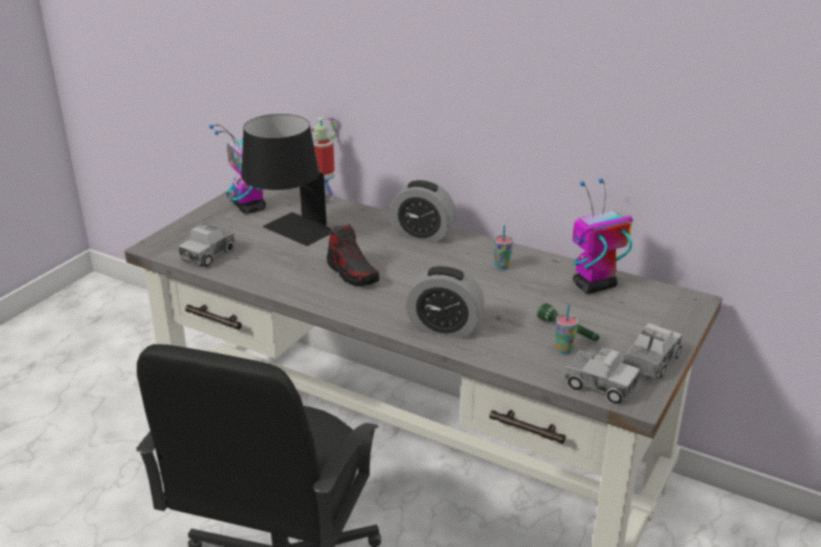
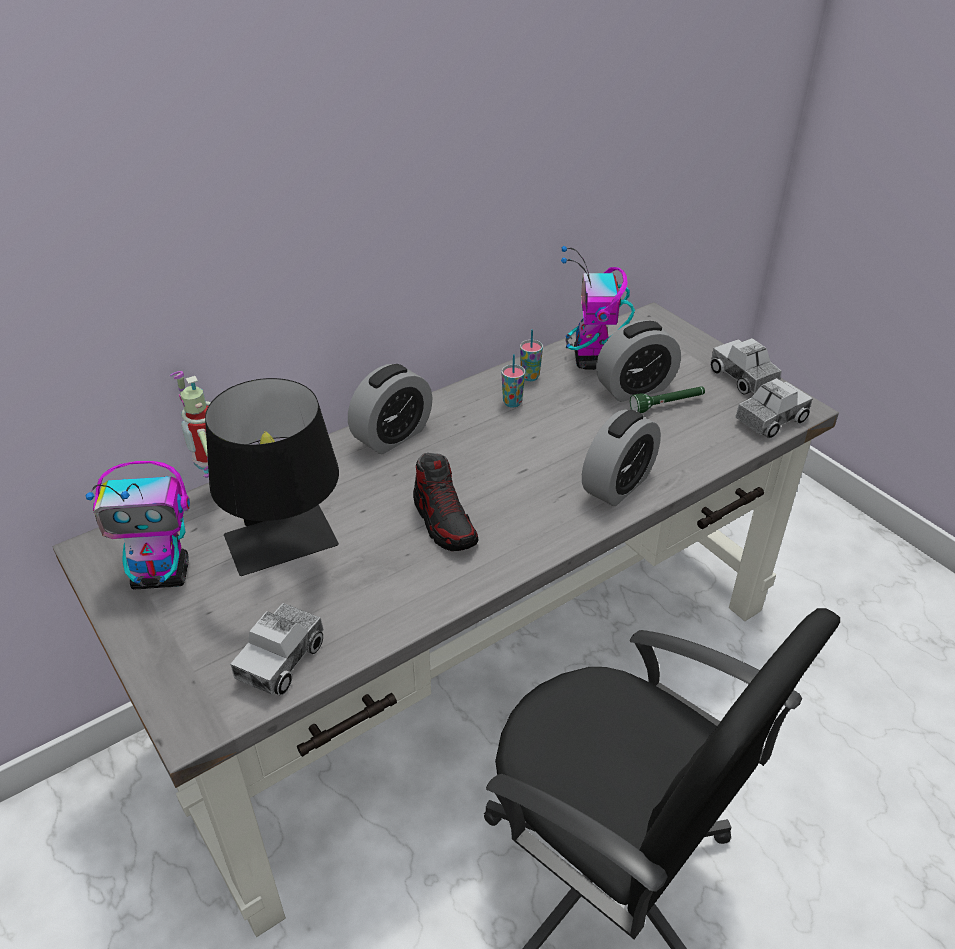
camera: 65 degrees left, 10 degrees up
toy truck [178,223,235,268] -> toy truck turned 60 degrees clockwise [230,603,324,696]
shoe [327,224,379,286] -> shoe turned 75 degrees clockwise [413,453,479,551]
cup [555,304,578,354] -> cup moved to [520,329,543,381]
none -> alarm clock [596,320,681,402]

